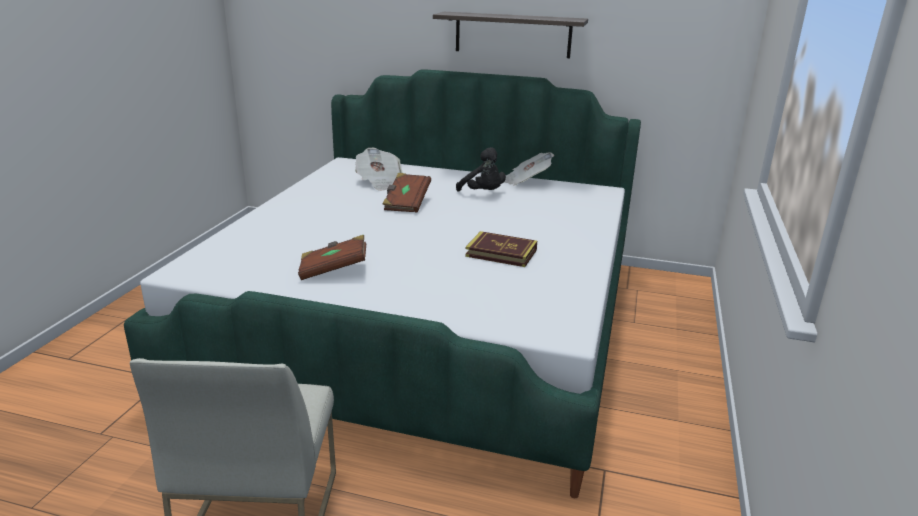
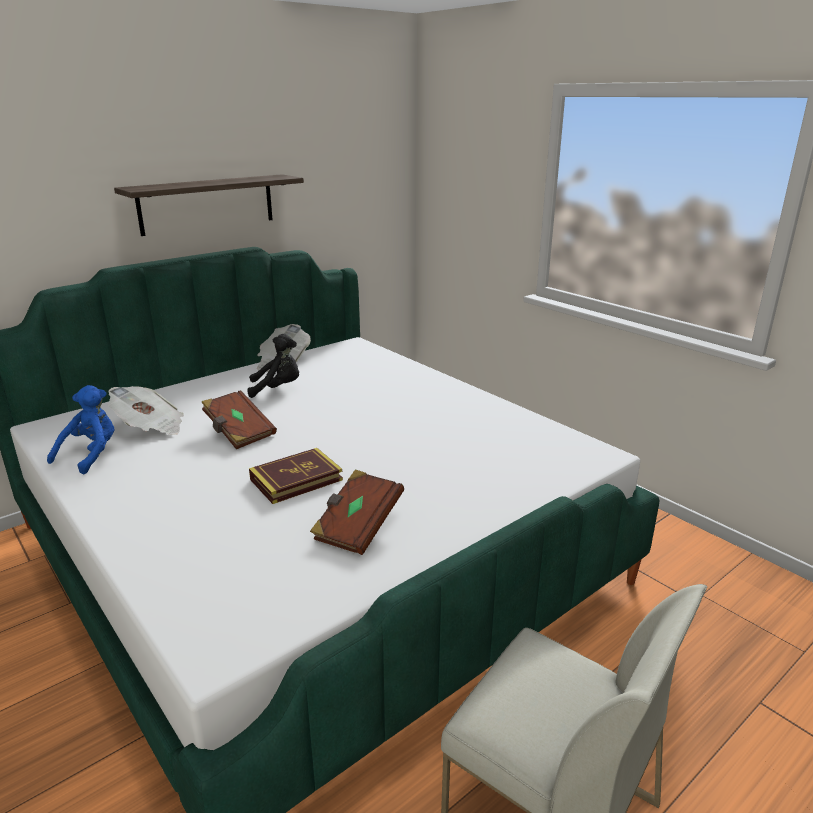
camera: 55 degrees left, 0 degrees up
book [465,231,537,267] -> book moved to [249,448,343,504]
none -> blue plush toy [47,385,114,474]

